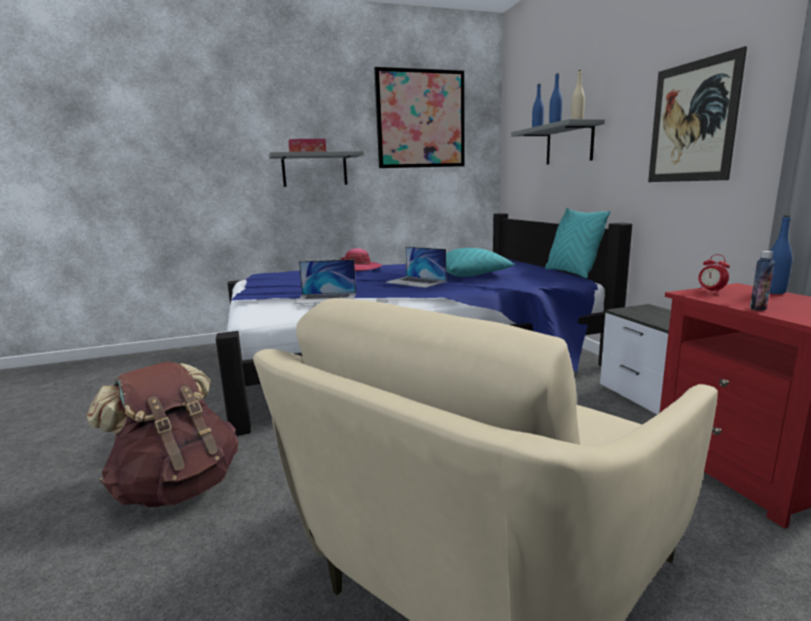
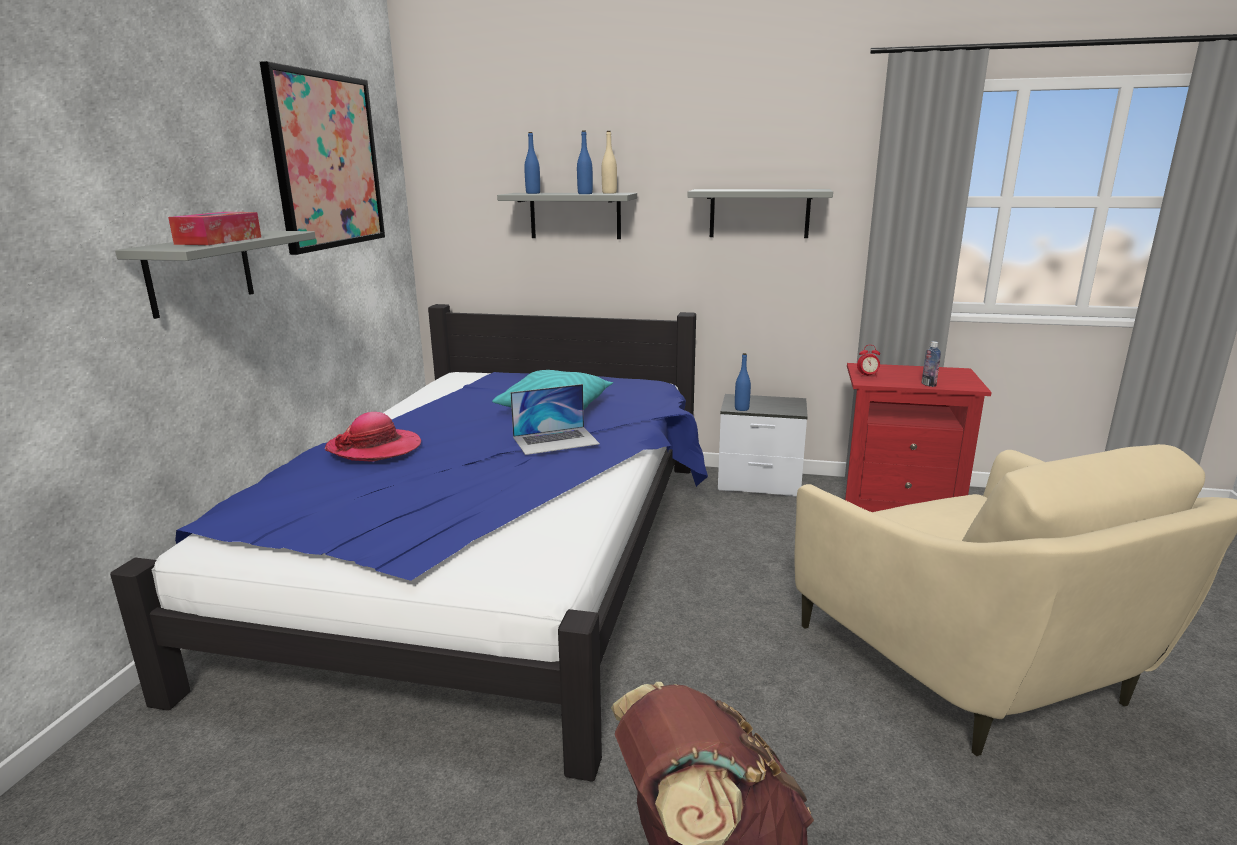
camera: 60 degrees left, 5 degrees up
laptop [294,259,356,304] -> none
turquoise pillow [545,208,610,278] -> none
picture [648,46,747,182] -> grey shelf [687,189,833,238]
blue bottle [770,215,793,294] -> blue bottle moved to [735,353,751,411]

